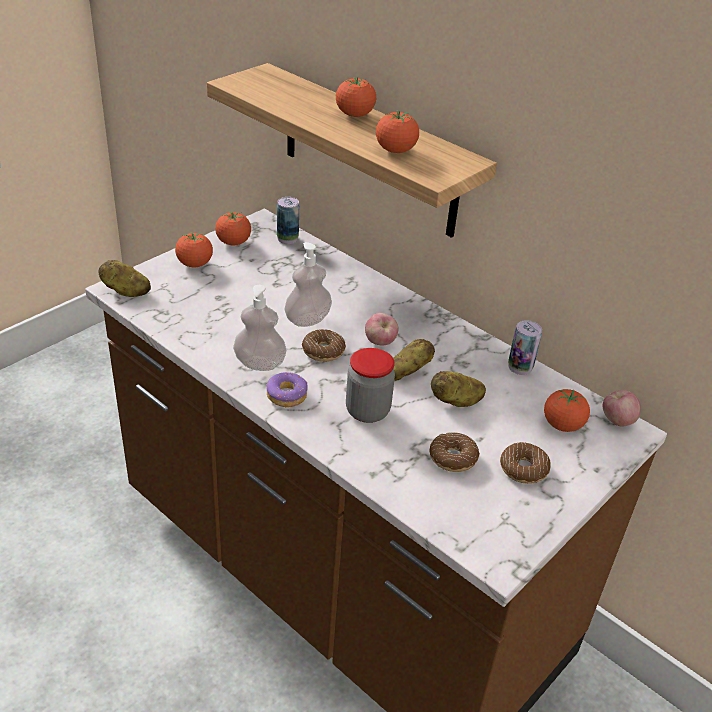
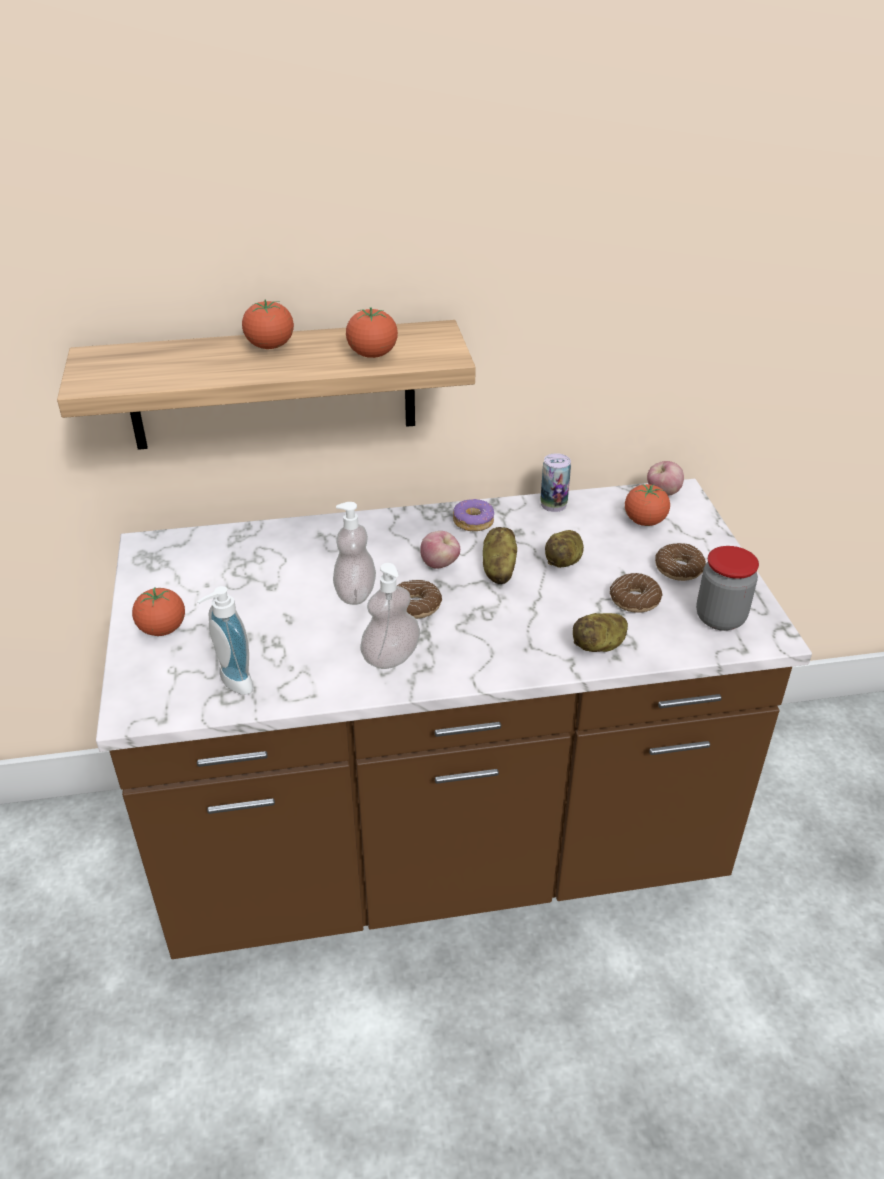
camera: 50 degrees left, 0 degrees up
potato [98,260,151,297] -> potato moved to [573,613,628,652]
tomato [215,212,251,246] -> none
donut [267,372,308,407] -> donut moved to [453,499,494,531]
can [277,197,299,244] -> none
jar [346,348,395,423] -> jar moved to [696,546,759,631]
none -> soap dispenser [197,586,254,695]

